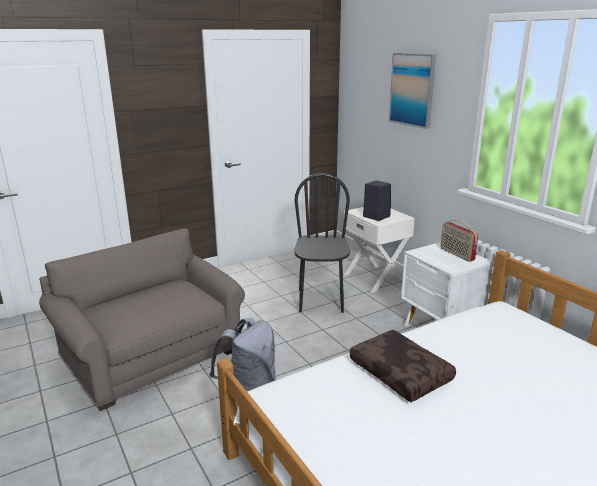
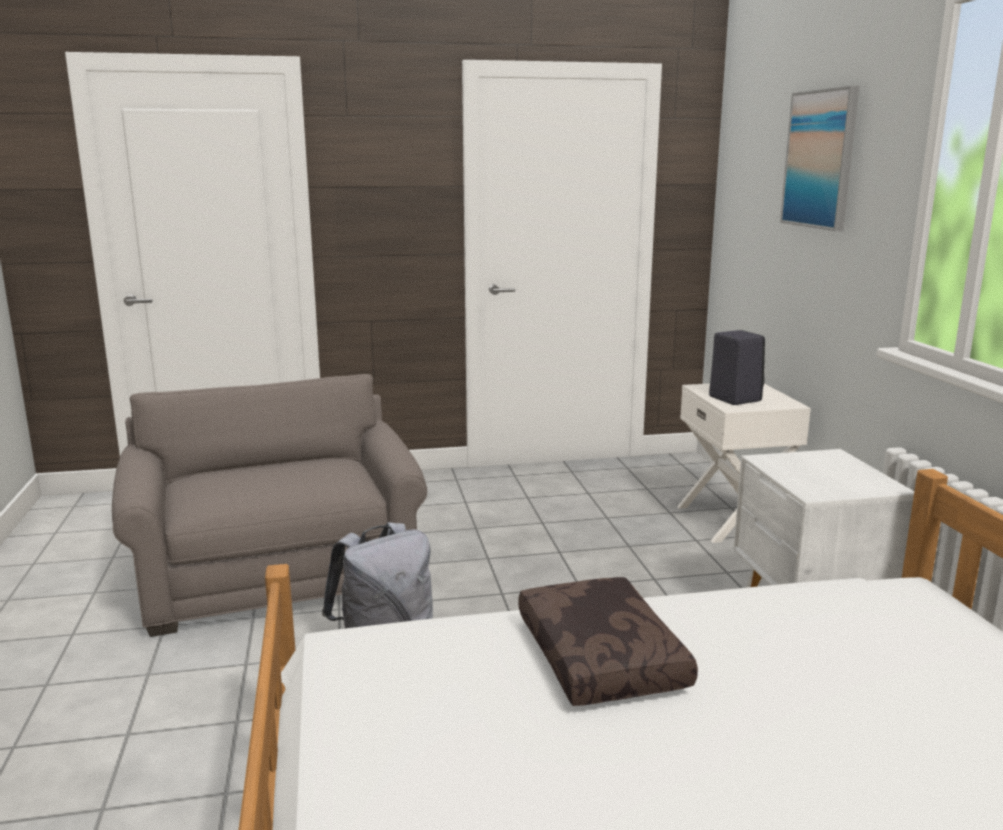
camera: 20 degrees right, 5 degrees down
black chair [294,173,350,313] -> none
radio [440,220,478,262] -> none

